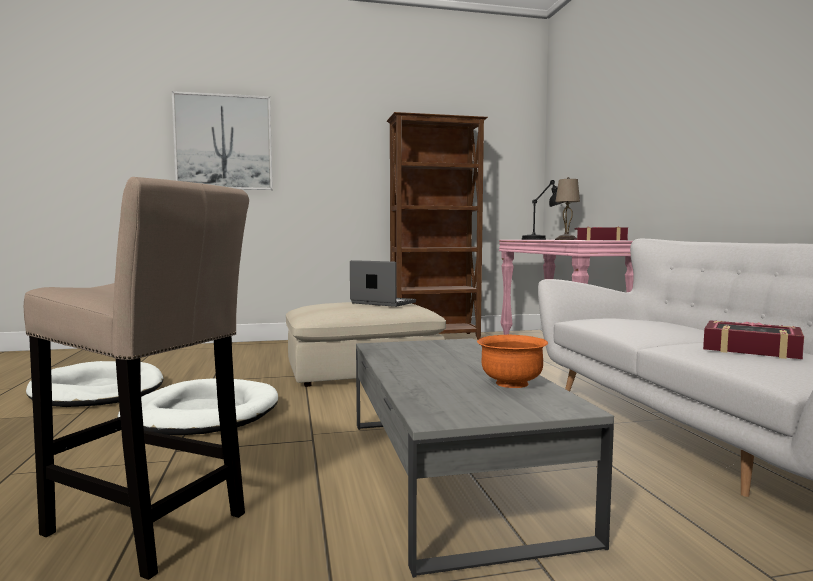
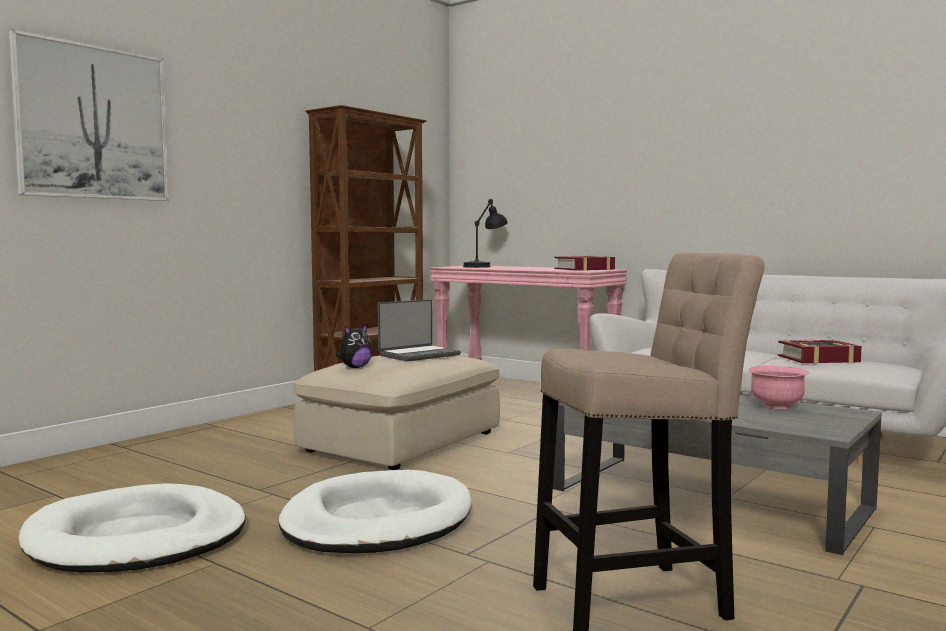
camera: 40 degrees left, 0 degrees up
laptop [350,260,416,307] -> laptop turned 150 degrees clockwise [378,299,461,362]
orange bowl [477,334,548,388] -> pink bowl [748,366,809,409]
beige table lamp [555,177,580,240] -> none
none -> plush toy [336,324,373,368]

